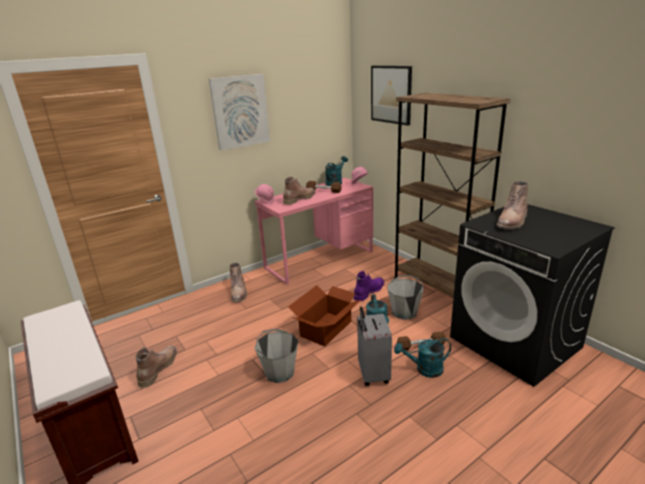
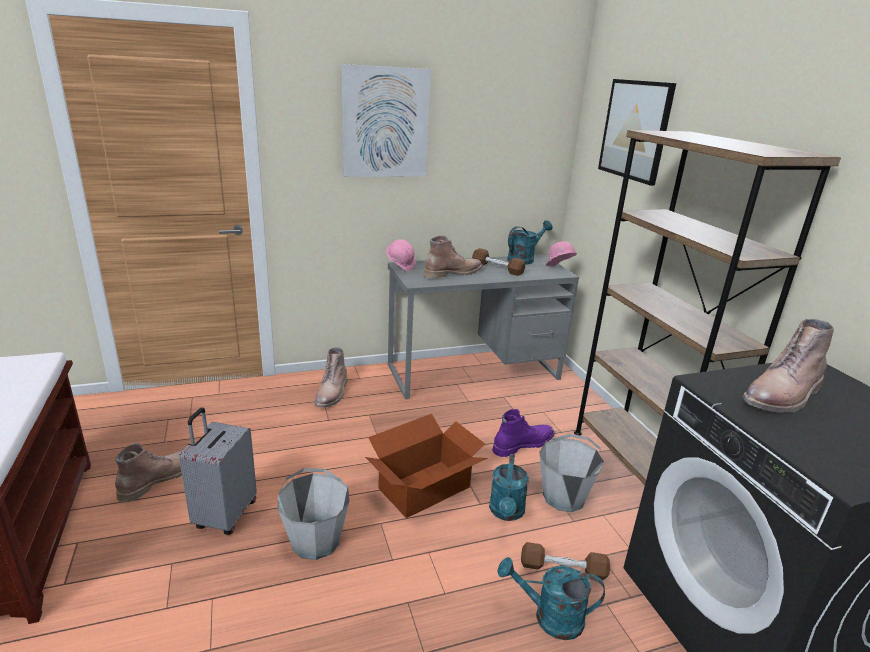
camera: 15 degrees right, 0 degrees up
pink desk [255,178,373,285] -> grey desk [388,255,579,399]
grey suitcase [357,307,392,386] -> grey suitcase moved to [179,408,257,535]

